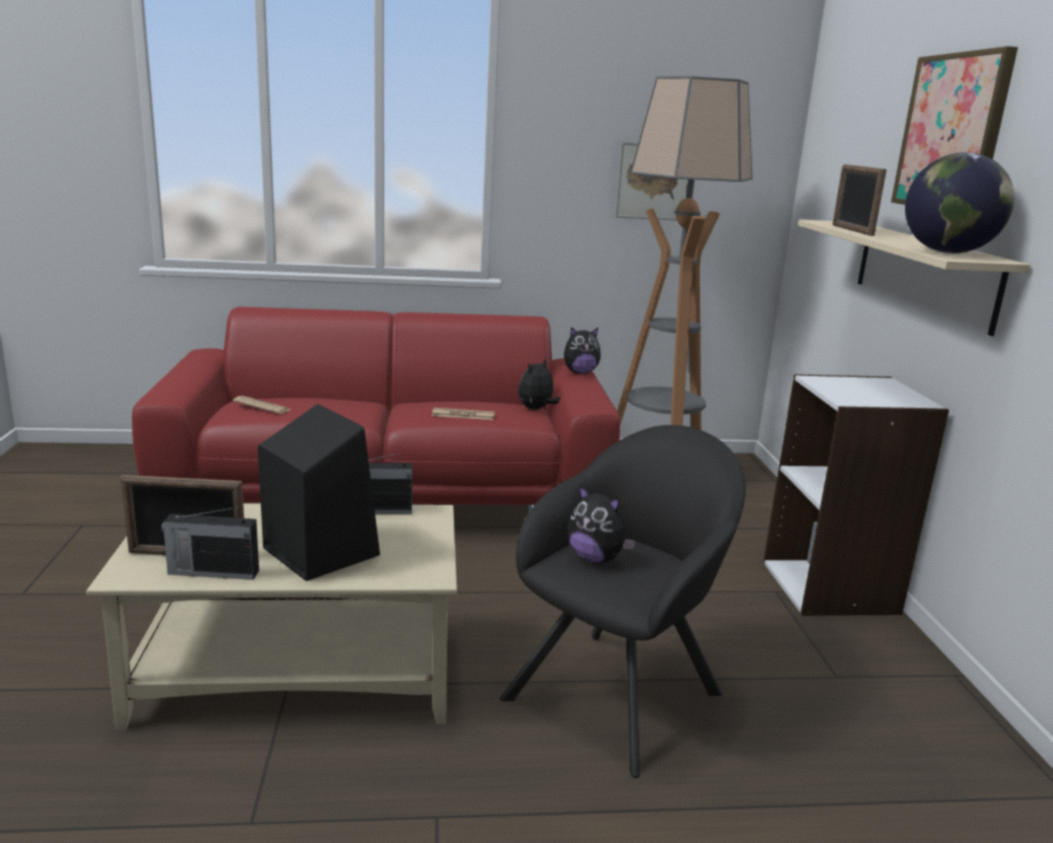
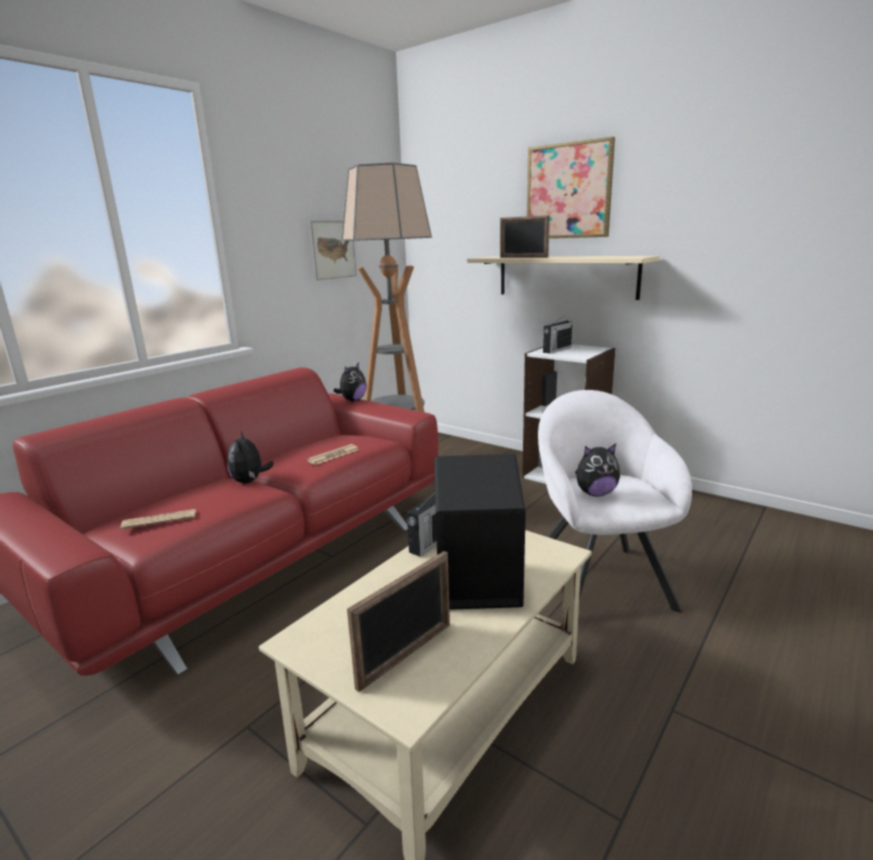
camera: 45 degrees left, 0 degrees up
radio [161,507,259,580] -> radio moved to [543,314,572,354]
black armchair [500,425,746,778] -> white armchair [538,390,692,612]
plush toy [518,358,561,410] -> plush toy moved to [227,432,274,483]
globe [905,152,1014,253] -> none

